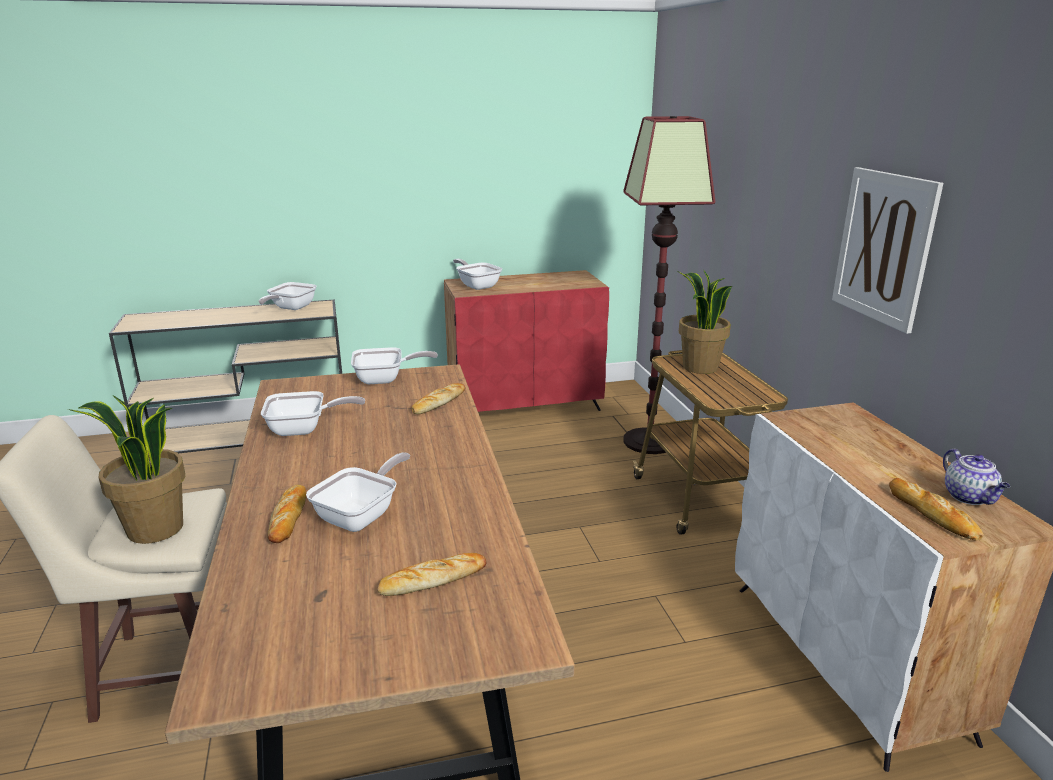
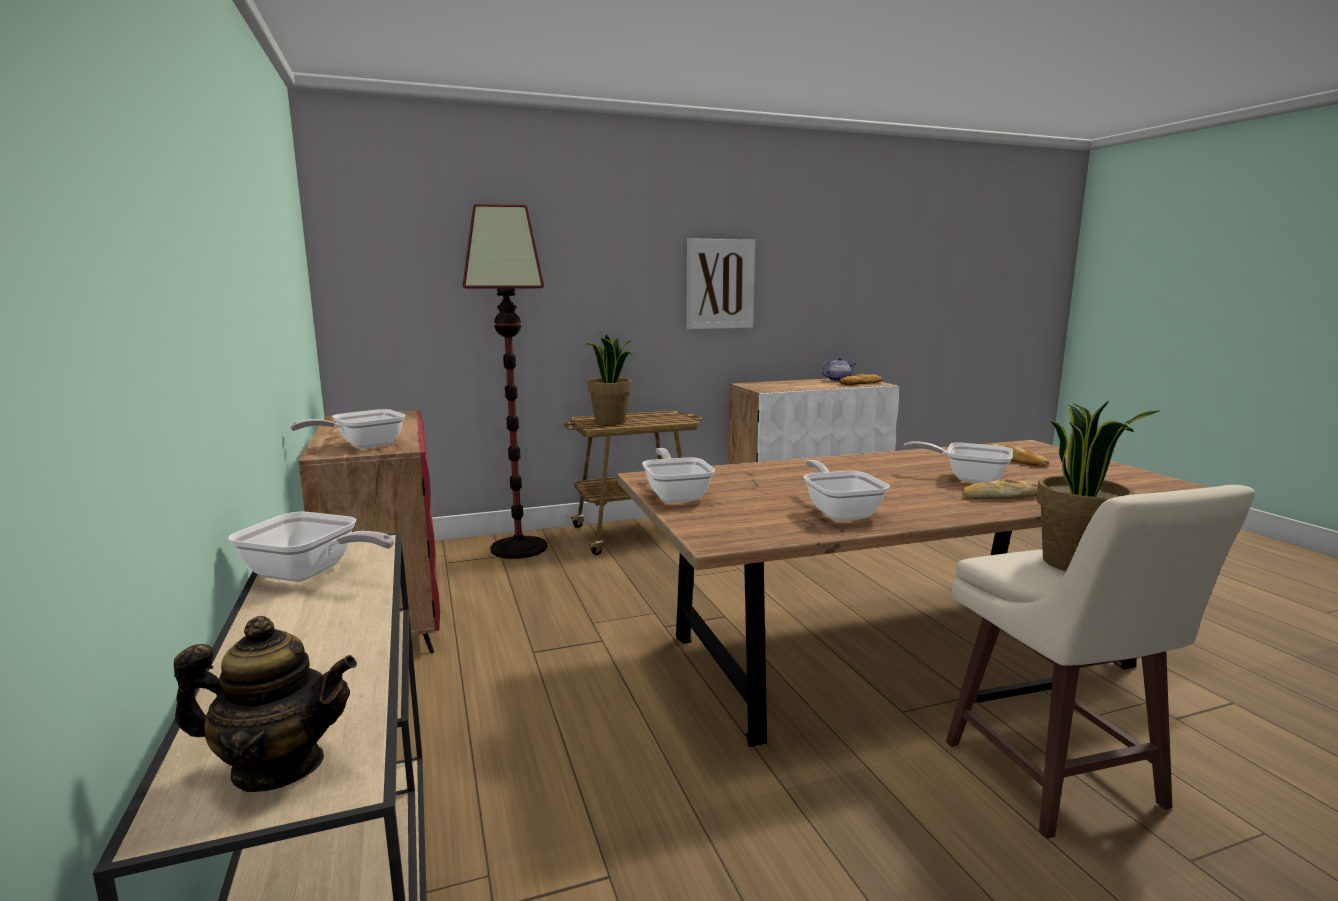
camera: 95 degrees left, 10 degrees down
bread [411,383,465,414] -> none
none -> teapot [174,616,357,792]

